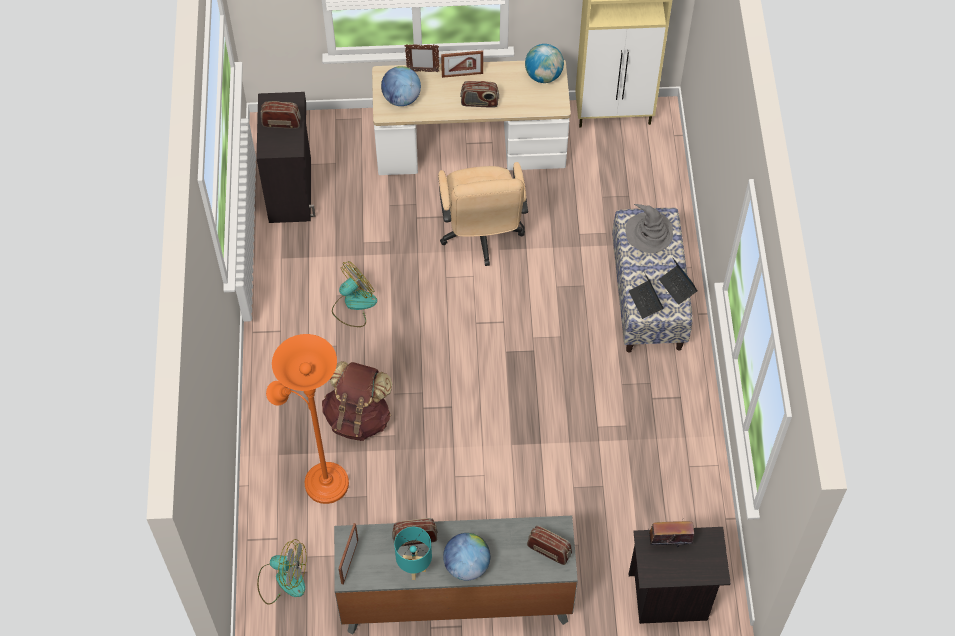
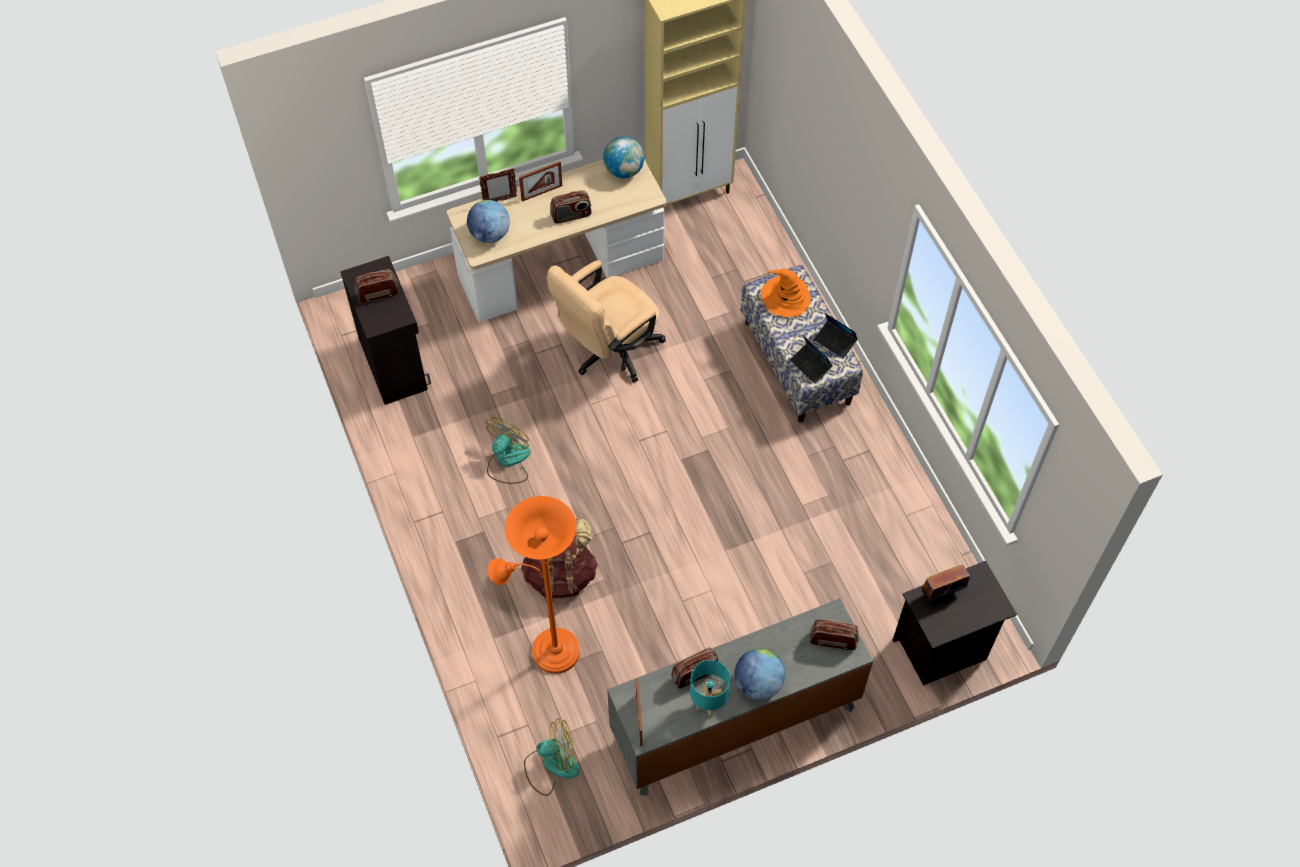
camera: 20 degrees left, 0 degrees up
beige office chair [438,162,528,266] -> beige office chair turned 75 degrees clockwise [547,260,666,383]
grey hat [625,204,673,253] -> orange hat [761,268,811,317]

